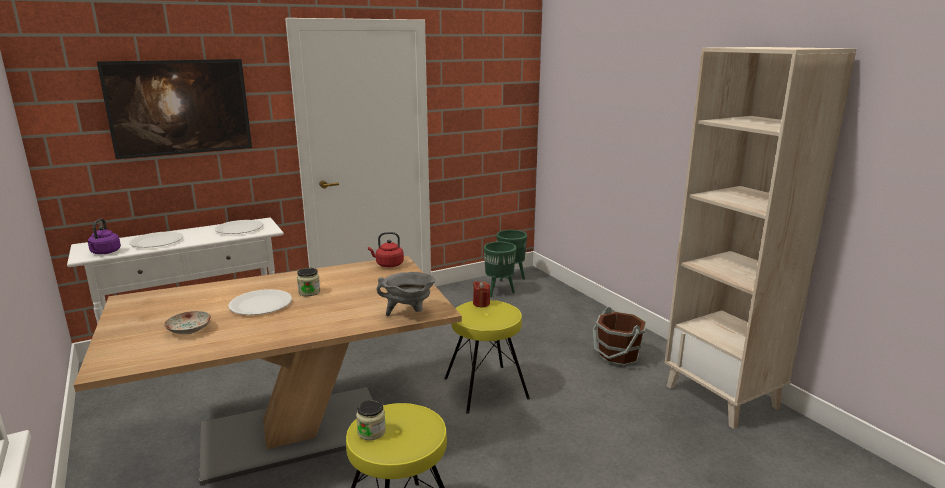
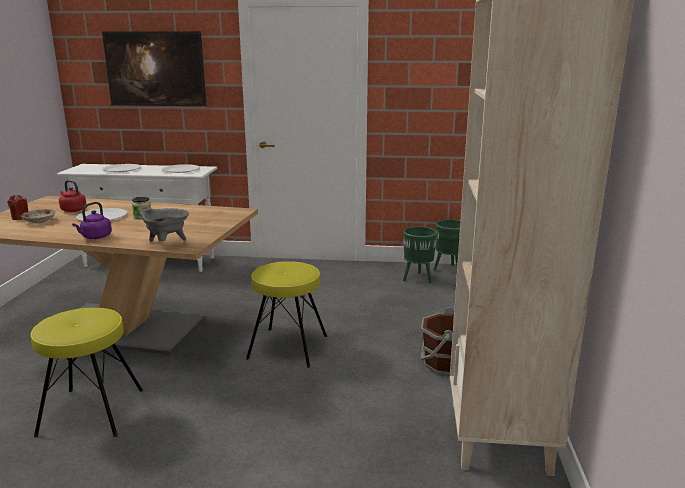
camera: 35 degrees right, 0 degrees up
purple kettle [88,218,121,254] -> purple kettle moved to [72,202,112,239]
jar [356,400,386,440] -> none
red kettle [368,232,404,267] -> red kettle moved to [59,180,86,212]
red candle [473,281,490,307] -> red candle moved to [7,195,29,220]

